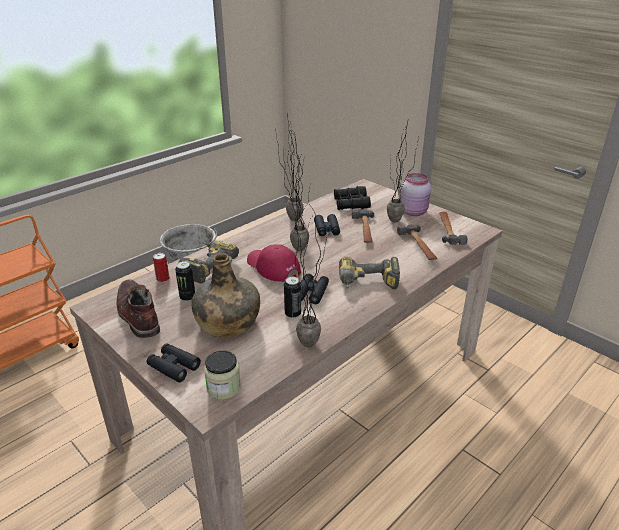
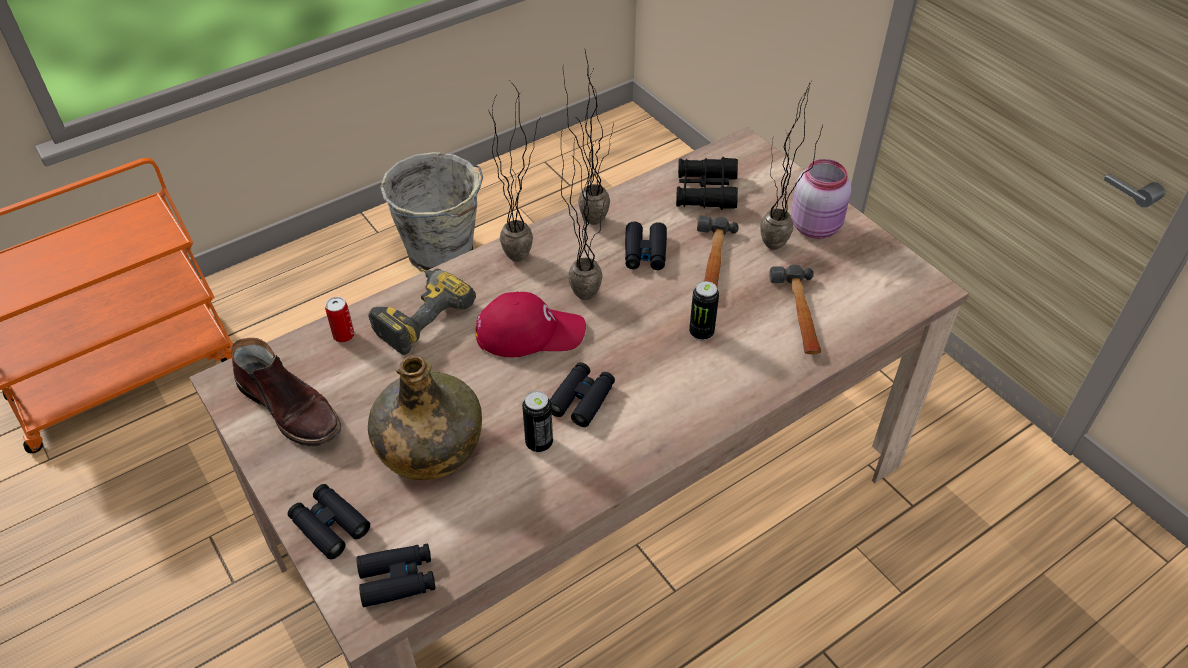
camera: 10 degrees right, 15 degrees up
brown boot [117,279,160,338] -> brown boot turned 150 degrees clockwise [231,338,341,446]
can [175,261,195,302] -> can moved to [689,281,719,340]
jar [204,350,241,400] -> black binoculars [356,544,435,607]
red cap [247,244,301,282] -> red cap turned 120 degrees clockwise [476,291,586,357]
potted plant [295,208,331,347] -> potted plant moved to [488,79,542,262]
power drill [339,257,400,289] -> none
hammer [439,212,467,245] -> none

